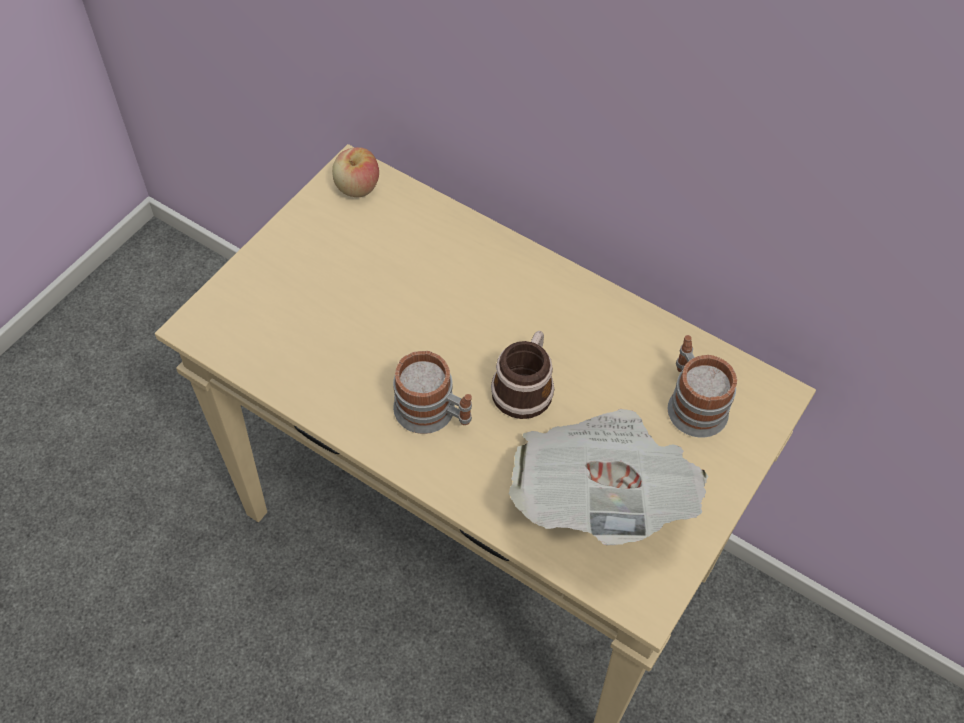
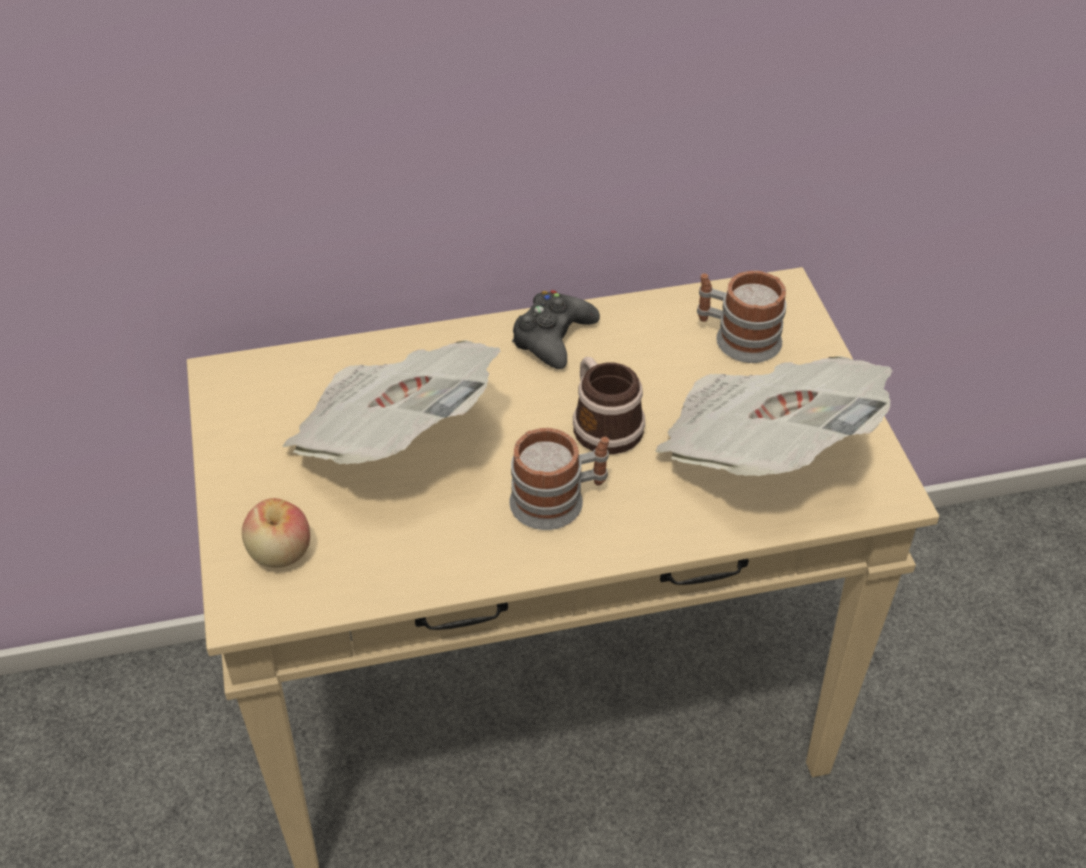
camera: 45 degrees left, 10 degrees down
apple [332,147,379,197] -> apple moved to [242,498,310,568]
none -> newspaper [282,340,501,464]
none -> black game controller [512,290,600,369]

